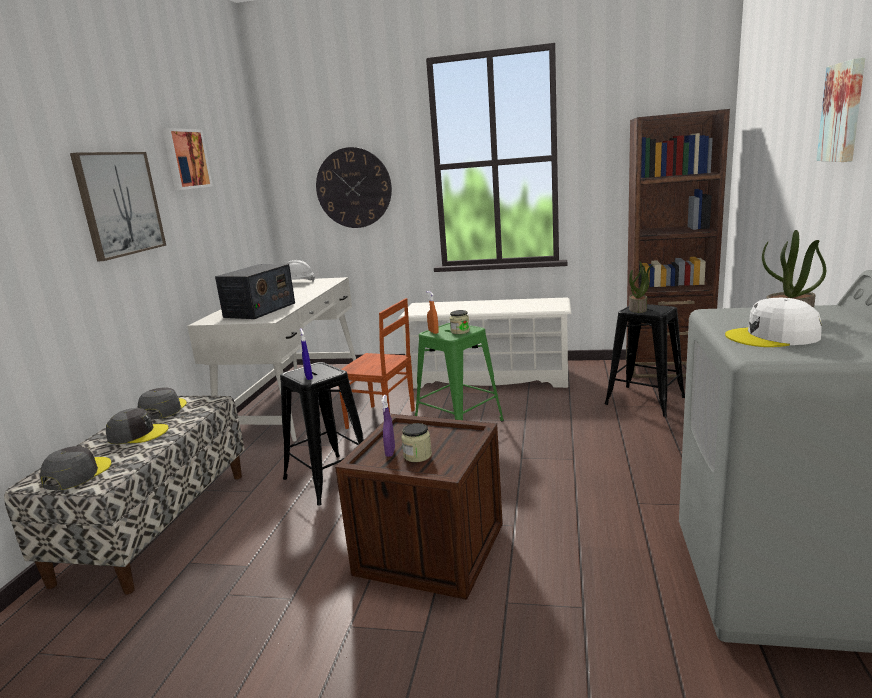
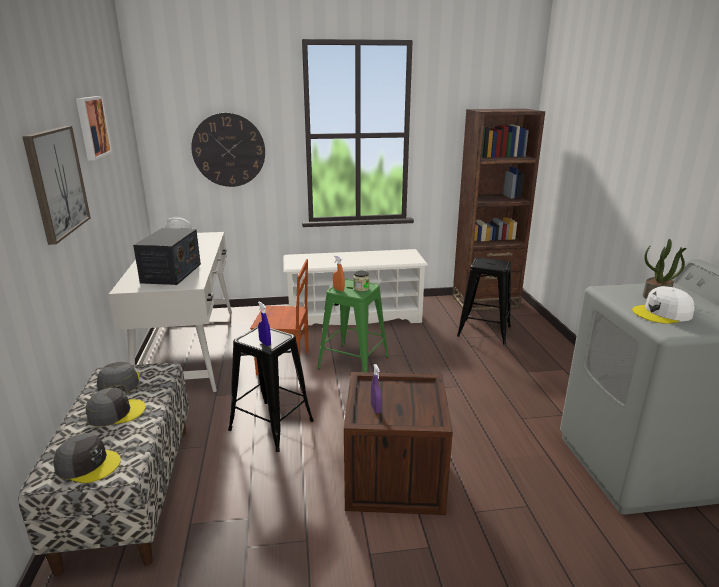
camera: 20 degrees left, 5 degrees up
grey cap [40,446,111,490] -> grey cap turned 105 degrees clockwise [53,433,121,483]
jar [401,423,432,462] -> none
potted plant [629,262,653,313] -> none
picture [816,58,865,162] -> none

